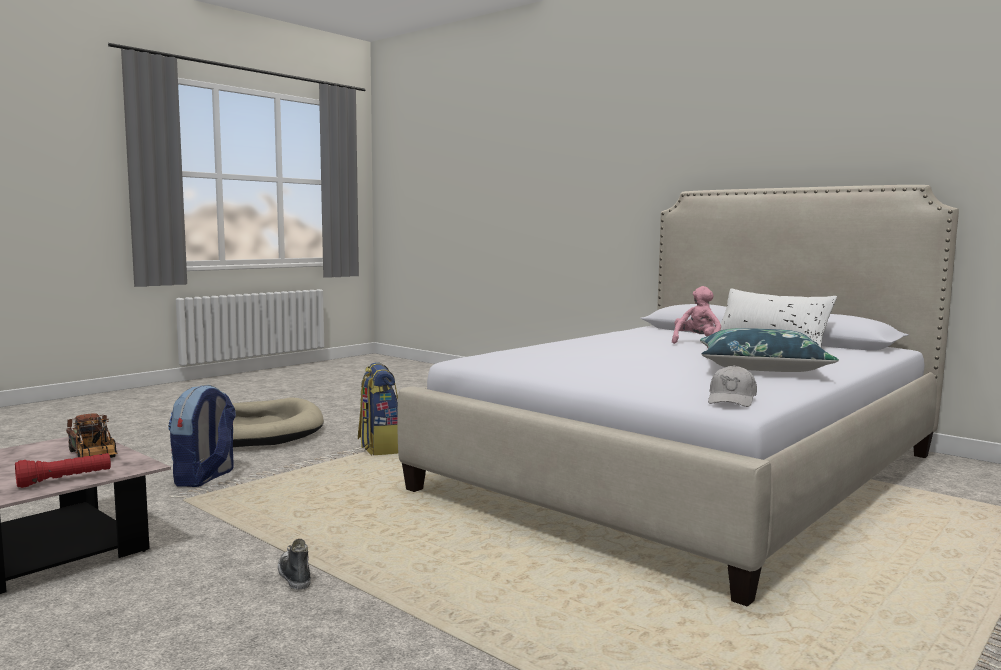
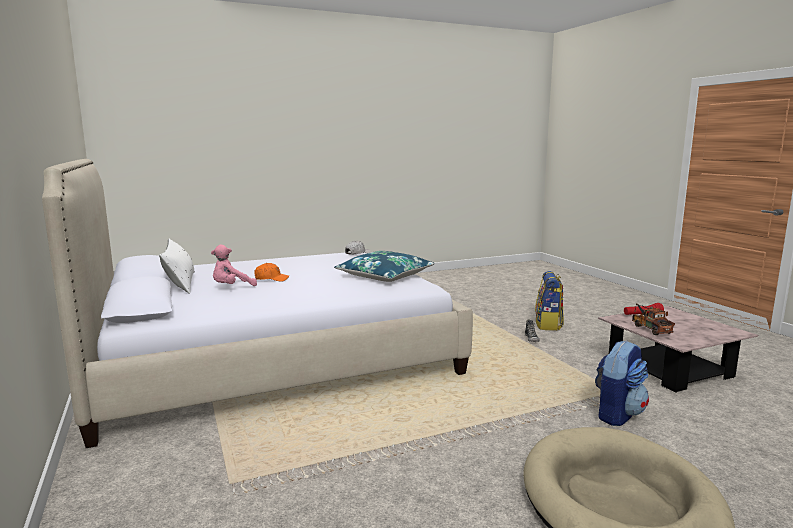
camera: 155 degrees left, 5 degrees up
backpack [358,362,398,455] -> backpack moved to [535,271,564,331]
blue pillow [700,328,839,372] -> blue pillow moved to [334,251,435,282]
none -> orange cap [254,263,289,282]

